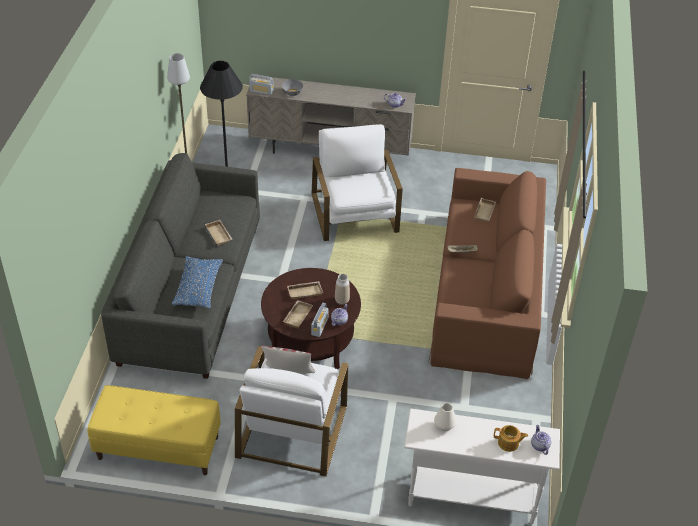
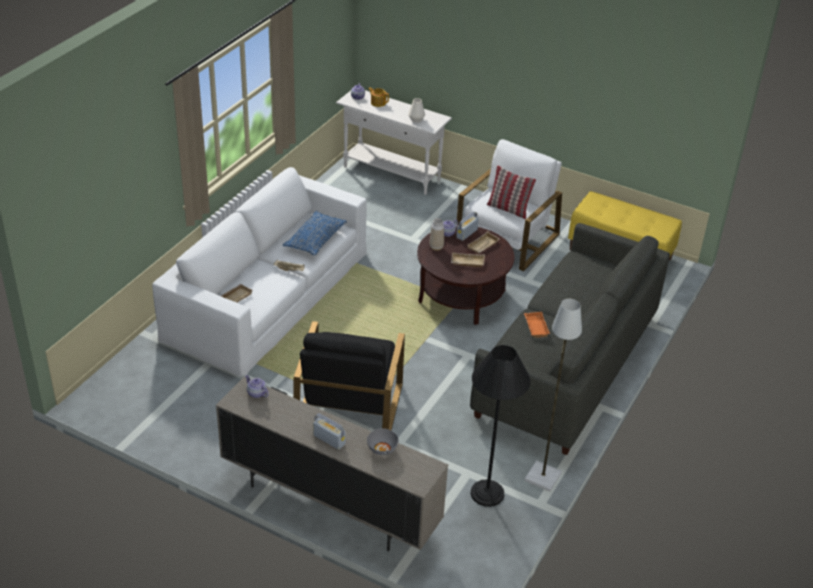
camera: 160 degrees left, 5 degrees down
blue pillow [172,256,223,309] -> blue pillow moved to [283,211,347,256]
beige tray [205,220,233,246] -> orange tray [524,312,550,338]
radio [249,74,273,95] -> radio moved to [313,413,346,450]
white armchair [311,124,403,241] -> black armchair [293,321,405,430]
brown sofa [428,168,546,379] -> white sofa [152,167,367,377]

